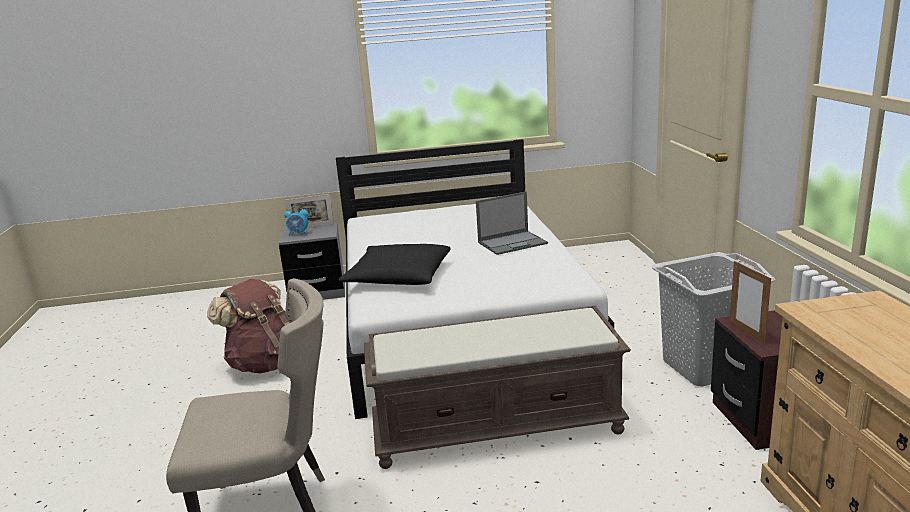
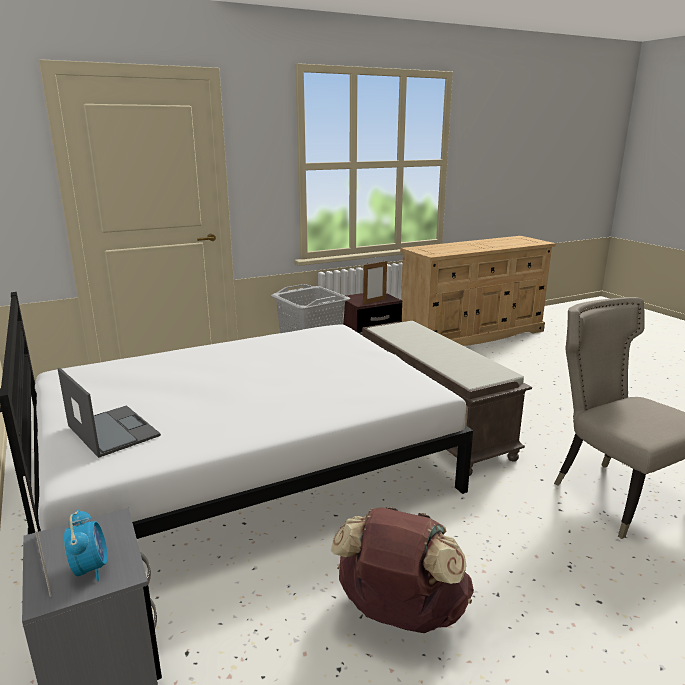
camera: 110 degrees left, 0 degrees up
black pillow [339,244,451,285] -> none
laptop [476,192,548,255] -> laptop moved to [57,368,161,458]

